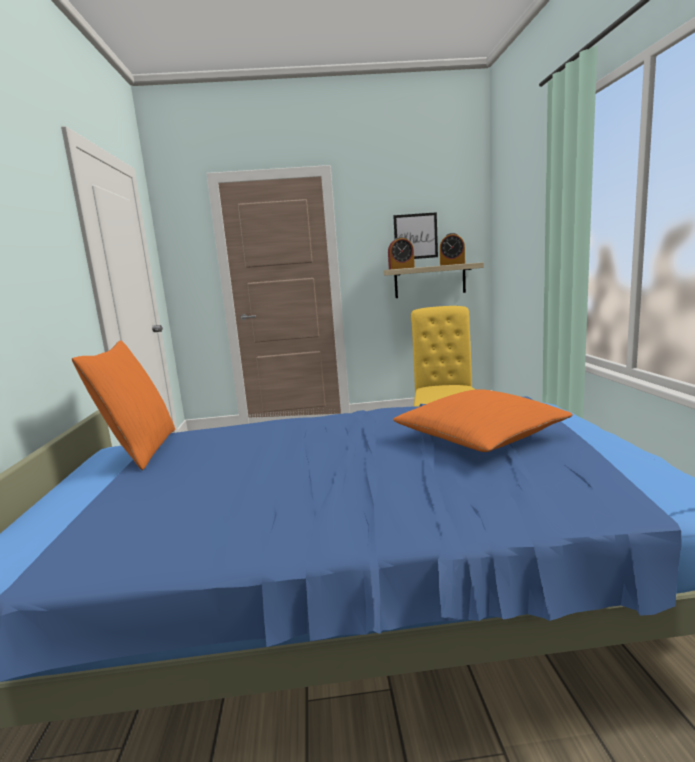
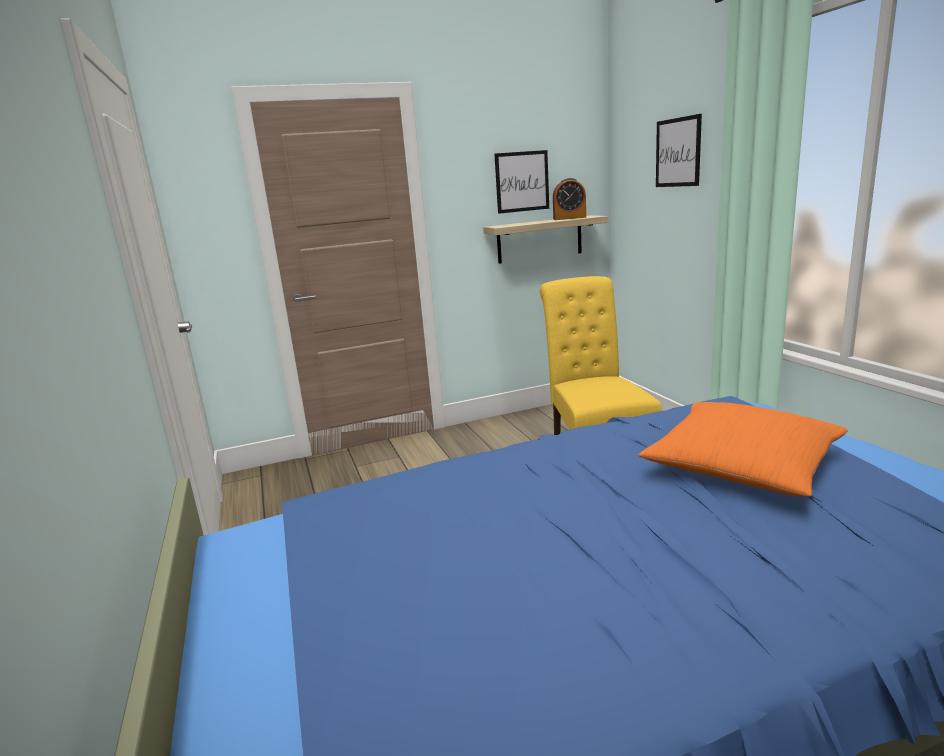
camera: 15 degrees left, 5 degrees up
orange pillow [72,340,175,470] -> none
alarm clock [388,237,415,270] -> none
none -> picture [656,114,702,187]

